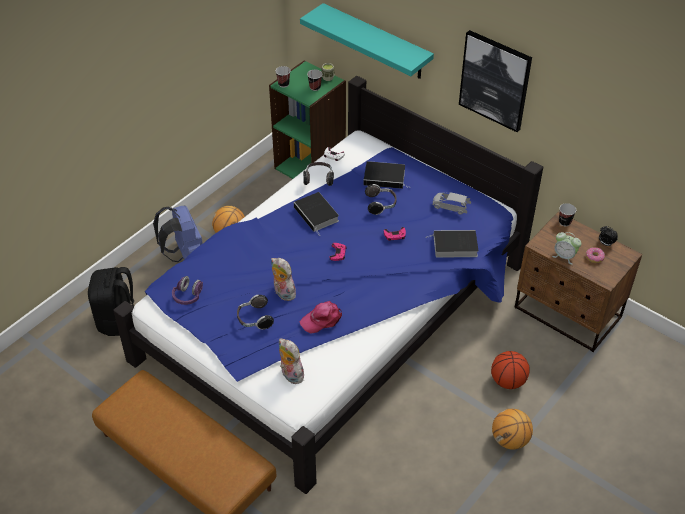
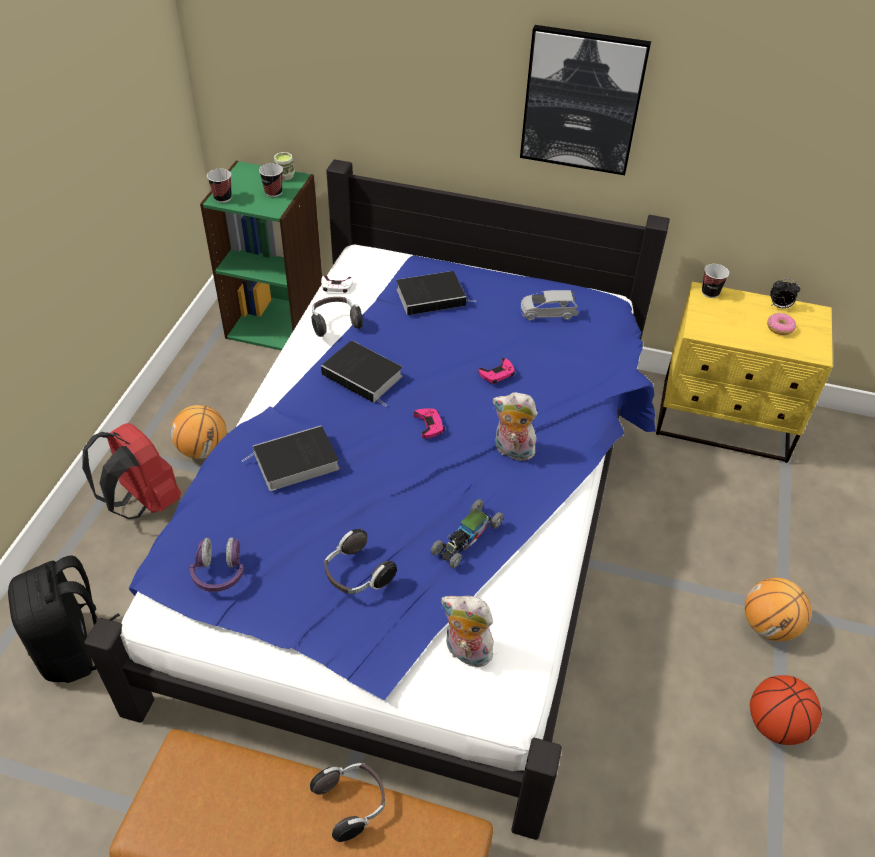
camera: 25 degrees left, 0 degrees up
blue backpack [153,206,203,262] -> red backpack [82,423,181,519]
plush toy [271,258,296,301] -> plush toy moved to [493,392,538,461]
turquoise shelf [300,3,434,79] -> none
pink cap [300,301,342,333] -> toy car [430,499,504,568]
headphones [365,184,397,215] -> headphones moved to [310,763,385,842]
book [426,230,479,258] -> book moved to [242,425,340,491]
basketball [491,351,530,389] -> basketball moved to [750,675,822,745]
brown nightstand [515,212,642,352] -> yellow nightstand [656,282,833,463]
alarm clock [552,232,581,265] -> none

